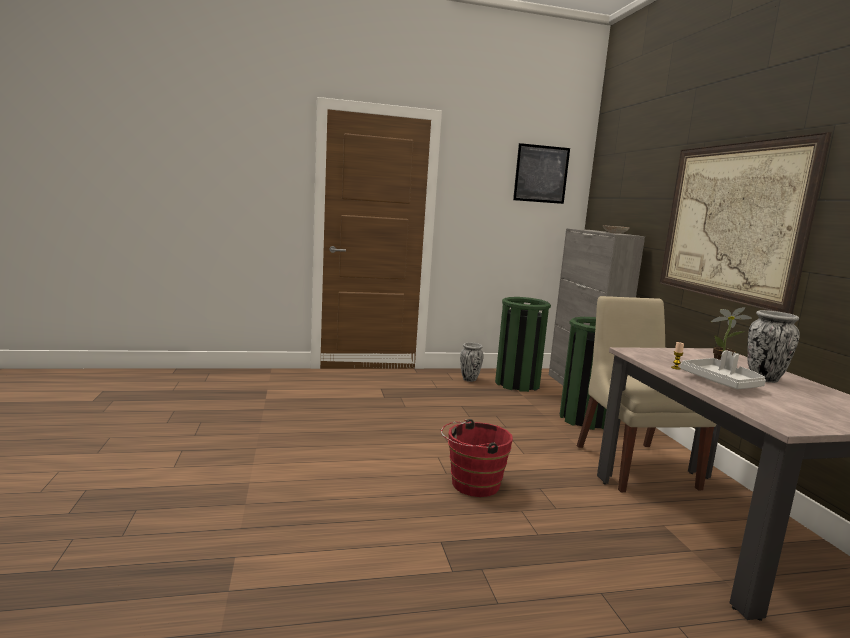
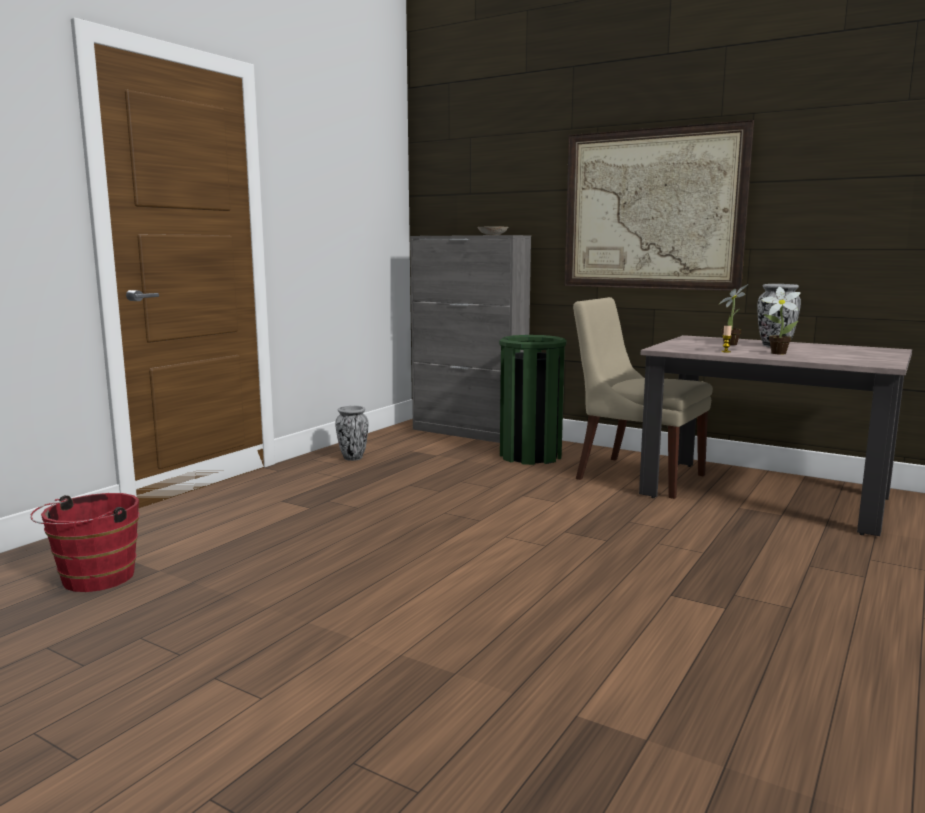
camera: 45 degrees left, 0 degrees up
red bucket [441,419,513,497] -> red bucket moved to [30,493,139,592]
green trash can [495,297,551,392] -> none
picture [513,143,570,204] -> none
grey tray [680,351,766,389] -> potted plant [761,287,801,355]

